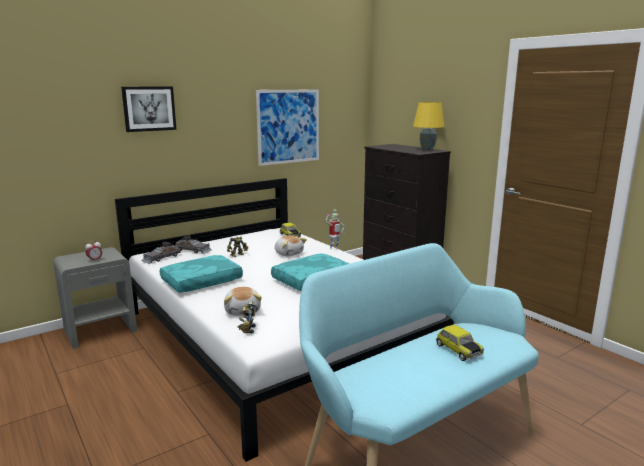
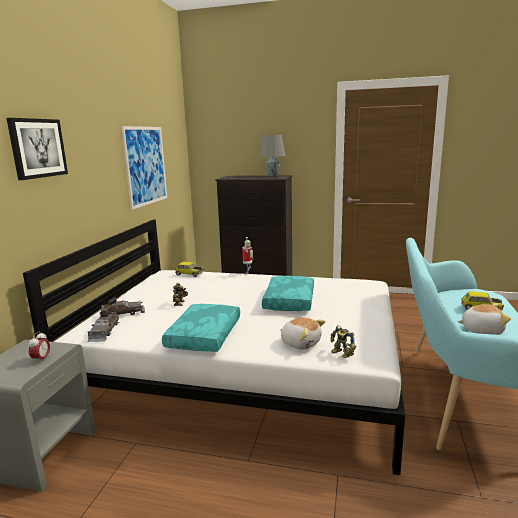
camera: 40 degrees left, 0 degrees up
plush toy [275,235,307,256] -> plush toy moved to [457,304,511,335]
yellow table lamp [413,102,445,150] -> grey table lamp [259,135,286,176]

